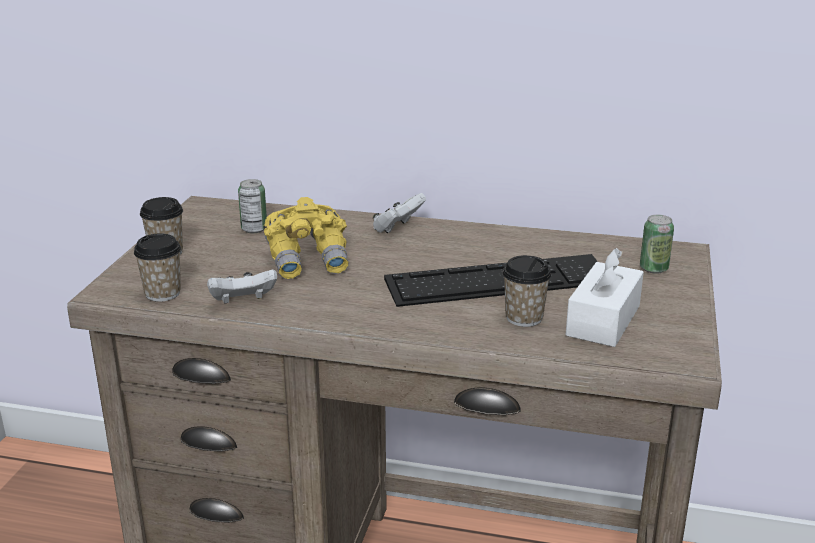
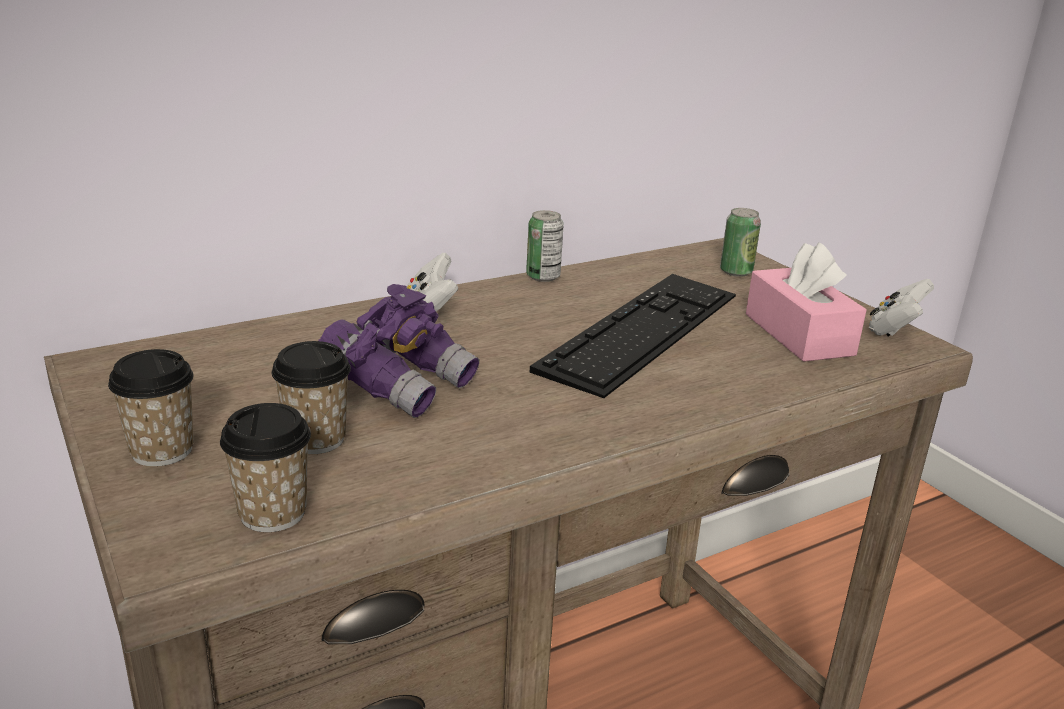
camera: 45 degrees left, 0 degrees up
white game controller [207,269,277,303] -> white game controller moved to [869,279,934,337]
can [238,179,267,233] -> can moved to [526,210,564,282]
yellow binoculars [264,197,349,279] -> purple binoculars [318,284,479,418]
cup [502,255,551,327] -> cup moved to [271,341,351,454]
white tissue box [566,248,644,347] -> pink tissue box [746,242,867,362]

